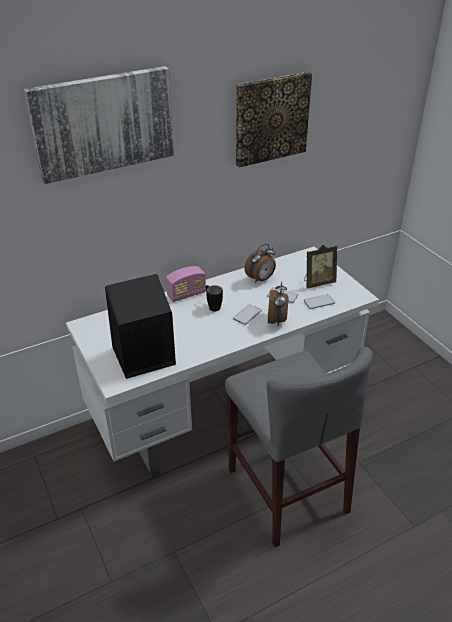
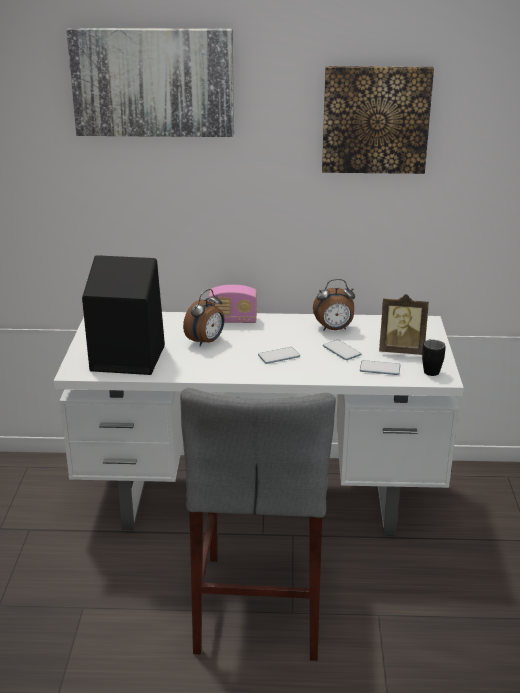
camera: 30 degrees right, 10 degrees down
black mug [206,285,223,311] -> black mug moved to [422,339,446,376]
alarm clock [268,281,289,326] -> alarm clock moved to [183,289,224,347]

